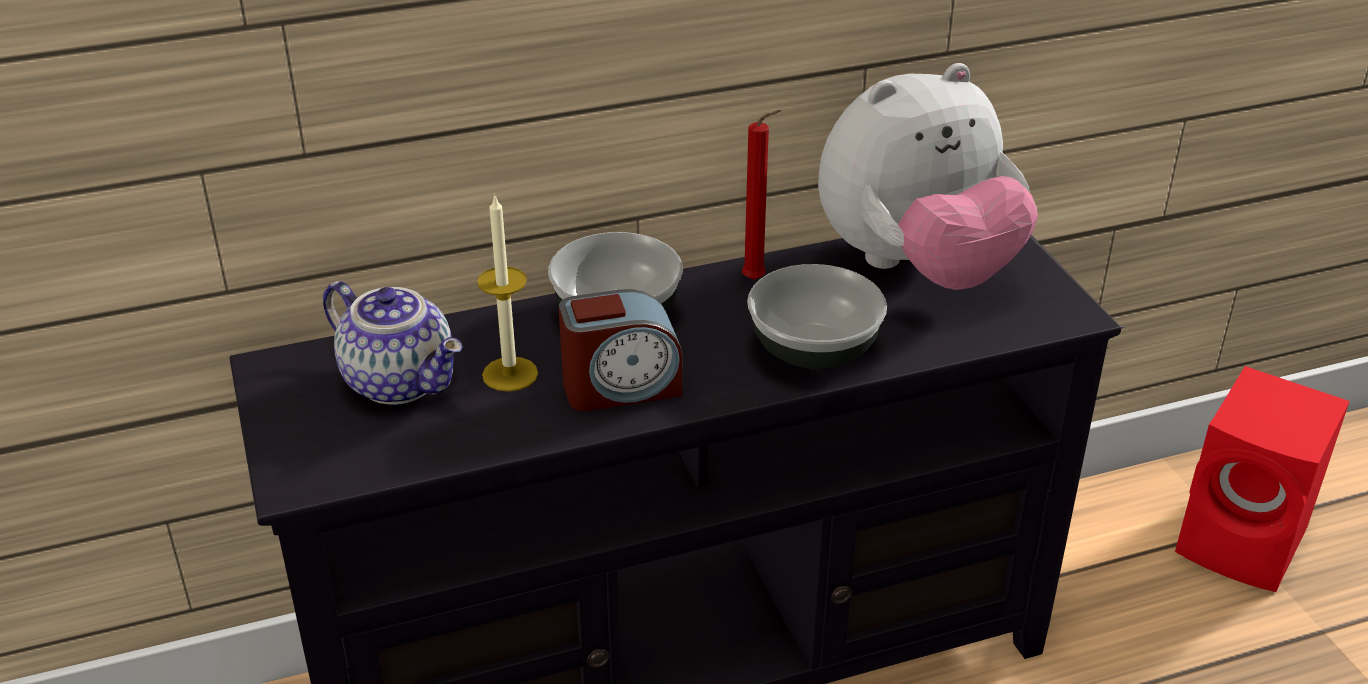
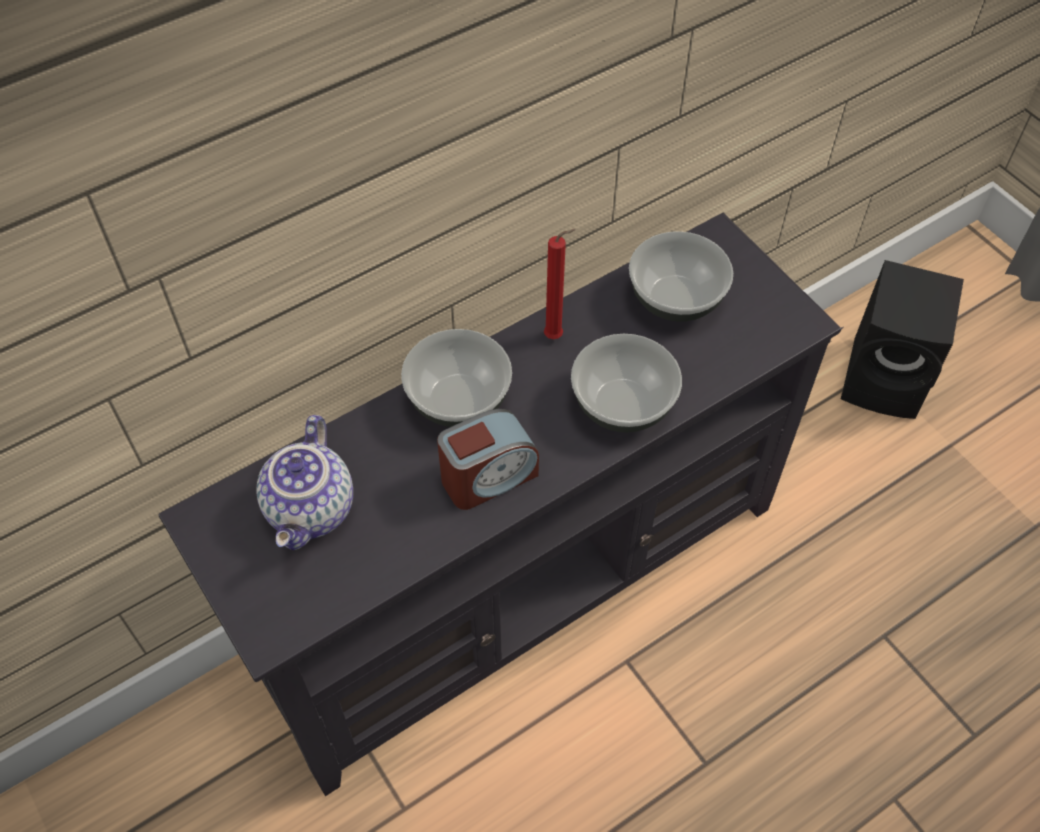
camera: 15 degrees left, 20 degrees up
teapot [323,281,462,405] -> teapot turned 75 degrees clockwise [256,415,353,550]
candle [477,194,538,392] -> none
plush toy [818,63,1038,290] -> bowl [629,231,733,322]
red speaker [1175,366,1350,592] -> black speaker [841,260,964,419]

